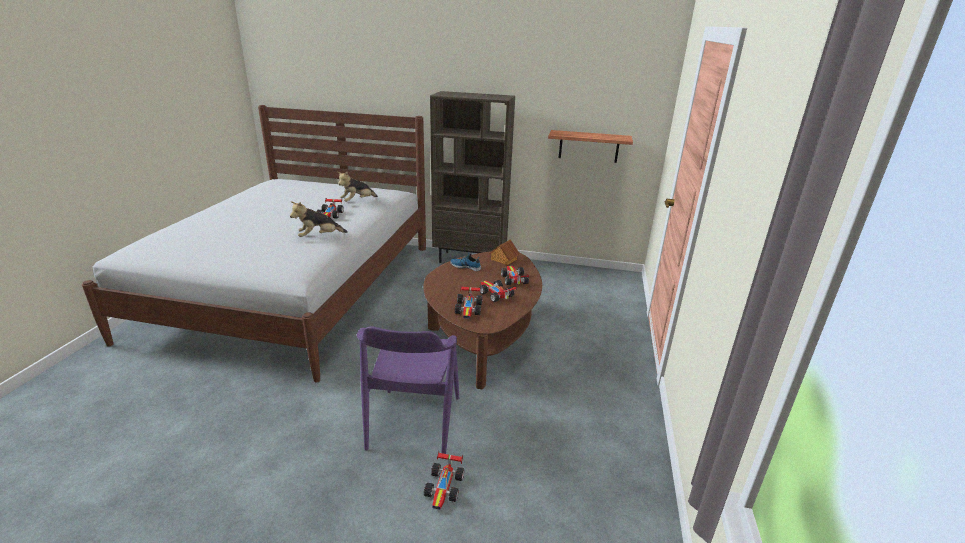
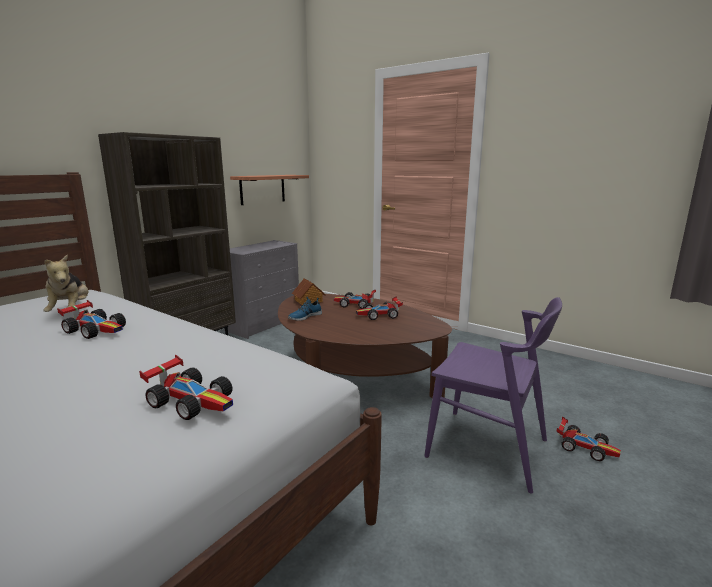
camera: 65 degrees left, 10 degrees down
plush toy [290,201,348,237] -> none
toy car [455,285,482,319] -> toy car moved to [139,355,233,420]
none -> grey dresser [224,240,299,339]

